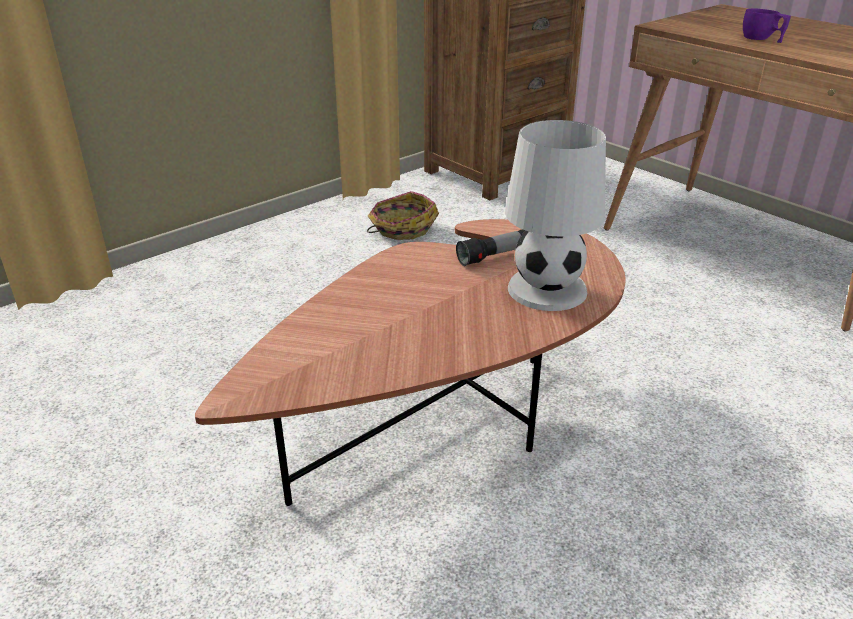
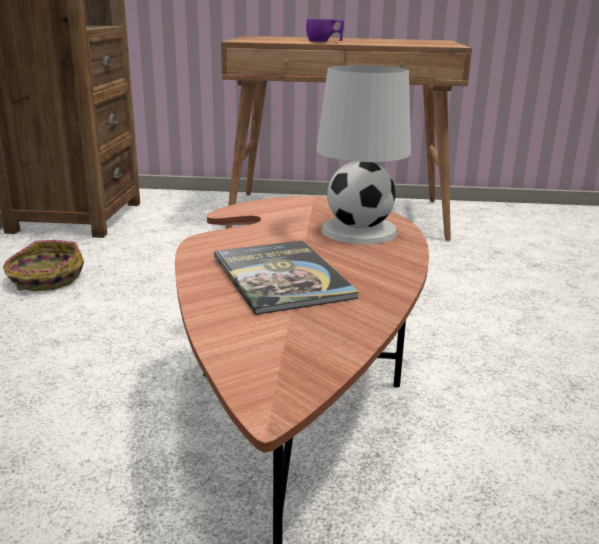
camera: 45 degrees left, 10 degrees down
flashlight [456,229,525,266] -> none
none -> book [214,240,359,315]

